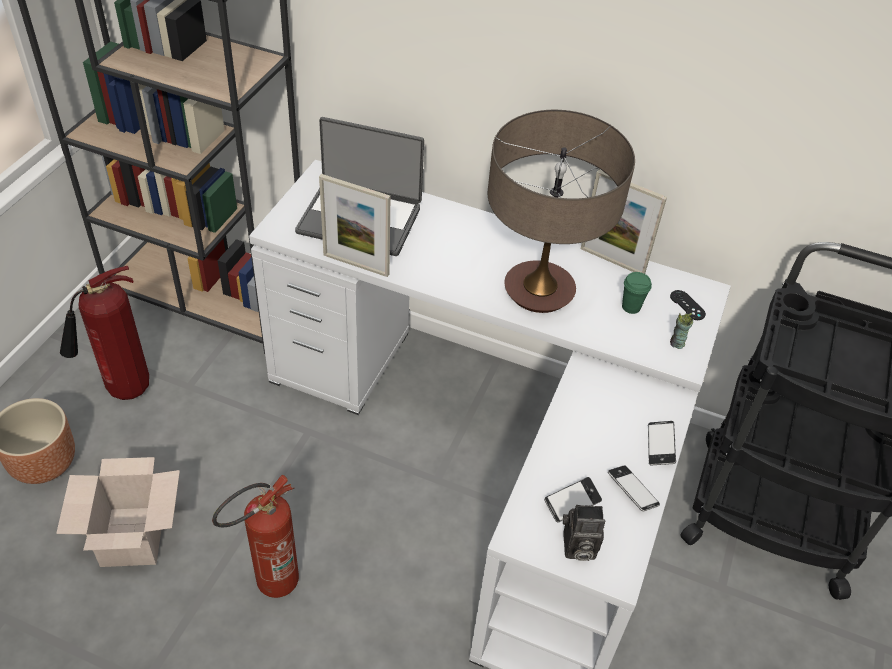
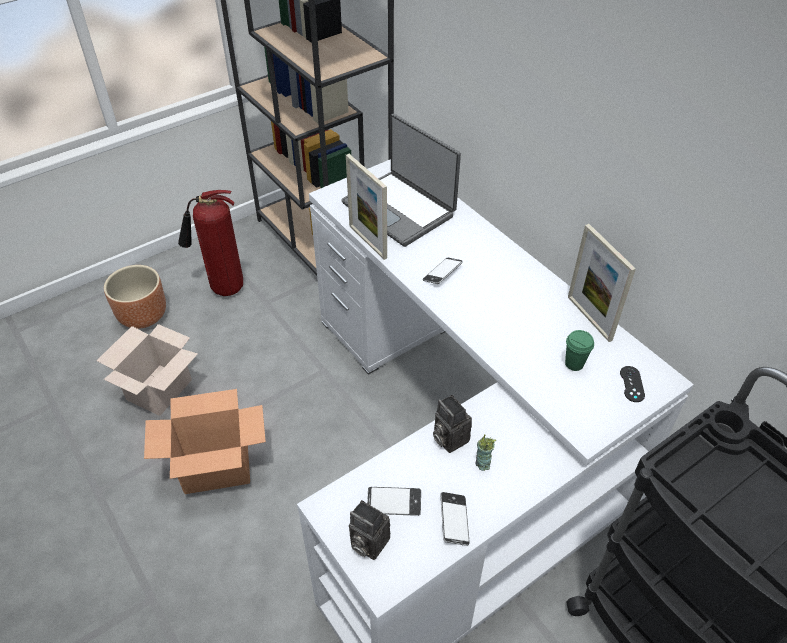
camera: 35 degrees right, 0 degrees up
fire extinguisher [212,475,299,598] -> cardboard box [144,389,266,494]
table lamp [488,110,635,313] -> none
phone [648,421,676,465] -> phone moved to [423,258,463,284]
cup [670,313,694,349] -> cup moved to [476,435,496,471]
none -> camera [433,395,472,453]

